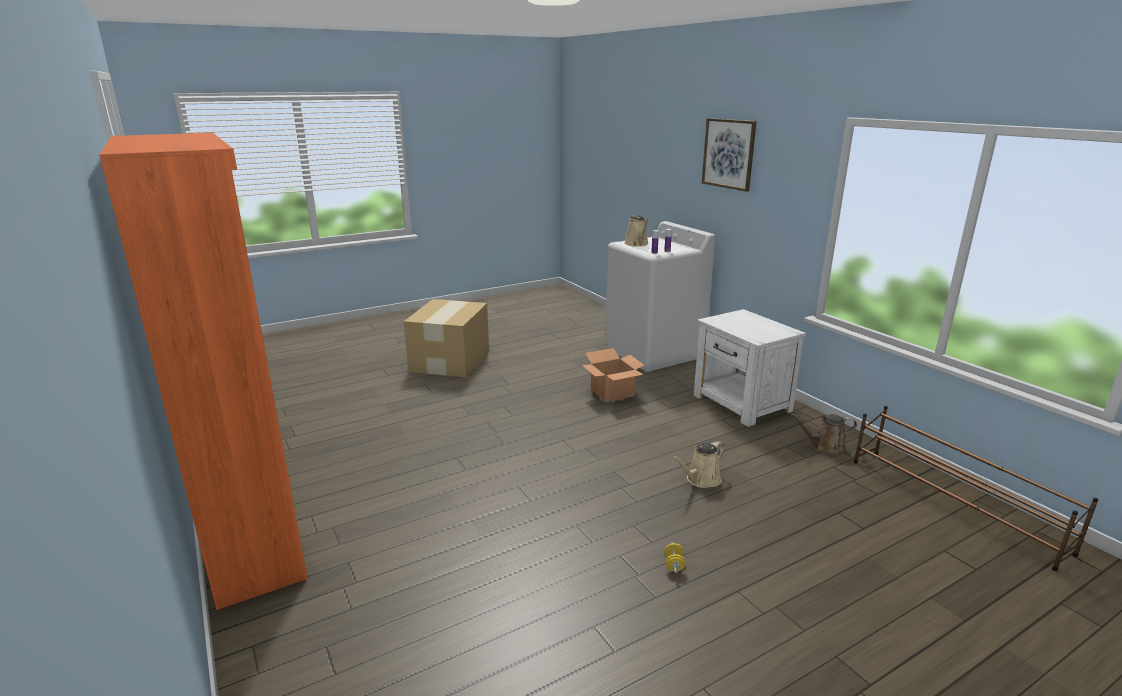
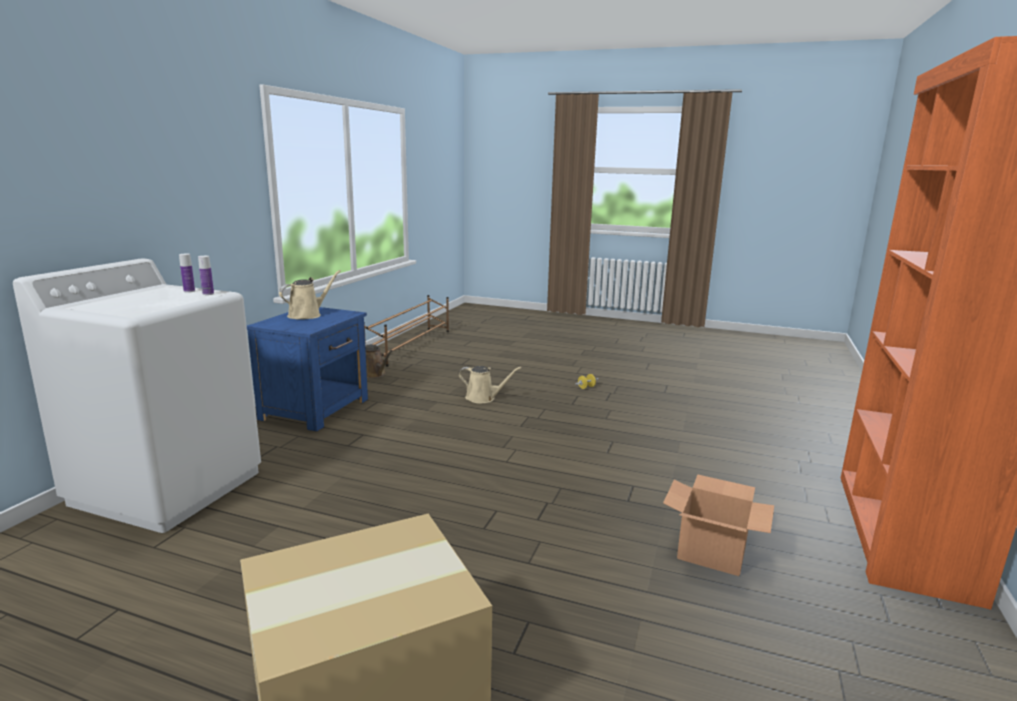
camera: 130 degrees left, 5 degrees down
cardboard box [582,348,645,402] -> cardboard box moved to [663,474,774,576]
beige watering can [624,215,649,247] -> beige watering can moved to [279,270,341,319]
white nightstand [694,309,806,427] -> blue nightstand [247,307,368,432]
picture [702,118,757,192] -> none

